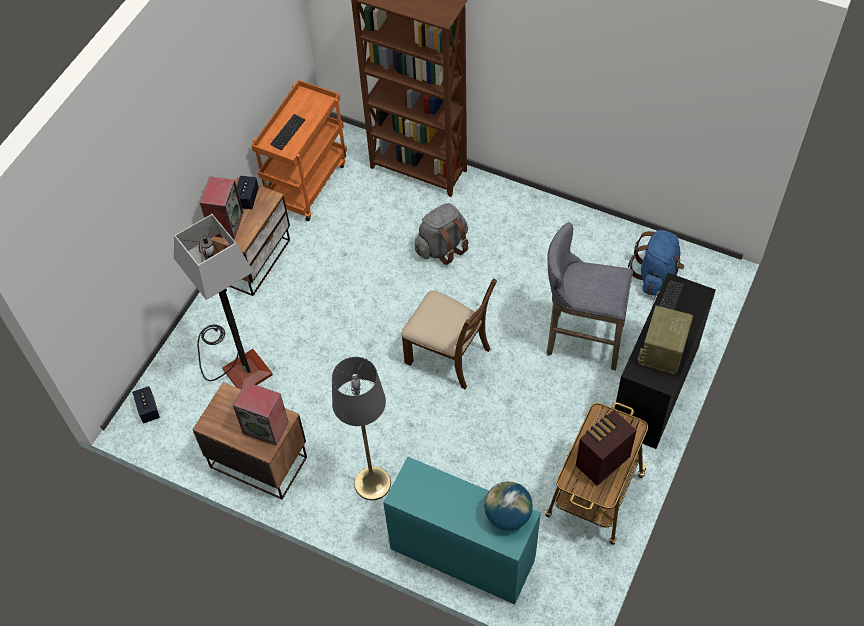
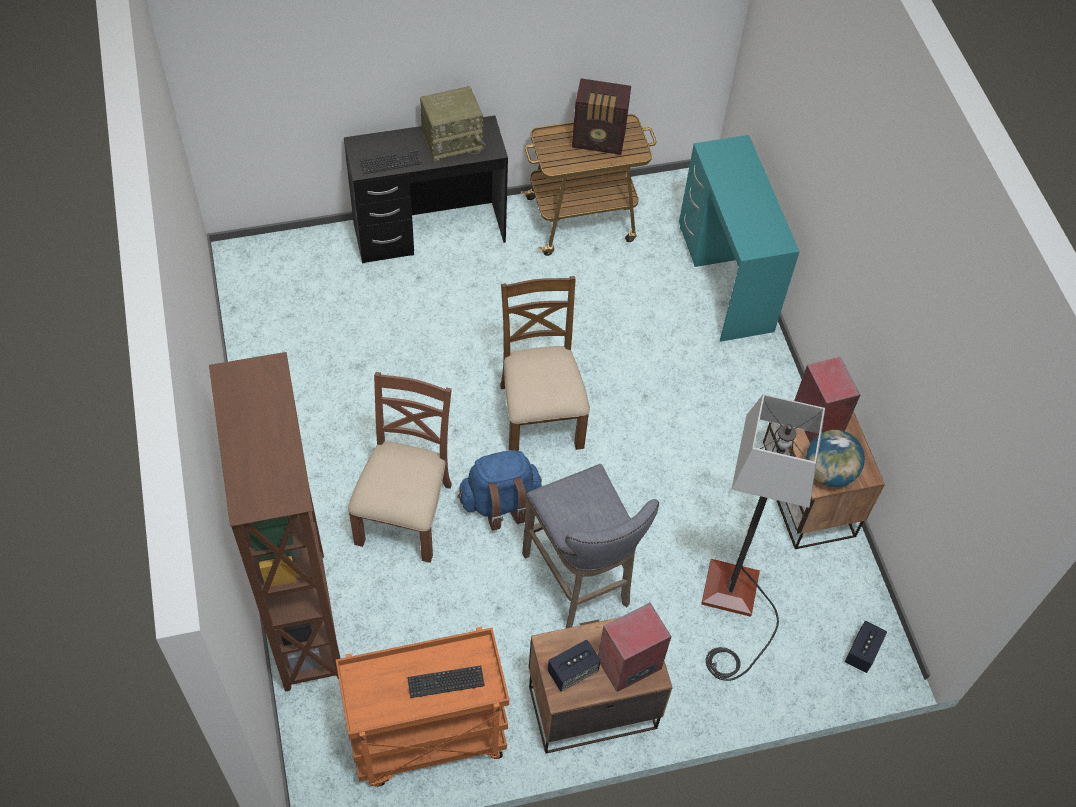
camera: 135 degrees left, 0 degrees up
grey floor lamp [332,357,391,500] -> none
grey backpack [415,203,469,265] -> brown chair [348,372,452,563]
globe [484,481,533,531] -> globe moved to [806,430,865,487]
grey stool [547,222,633,370] -> grey stool moved to [522,464,659,628]
blue backpack [628,230,684,296] -> blue backpack moved to [457,450,542,531]

